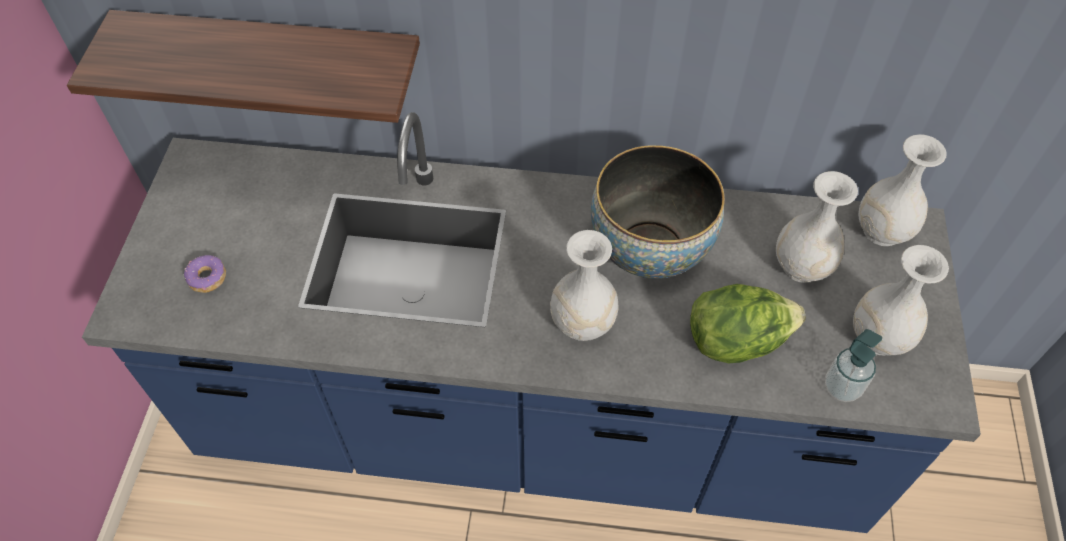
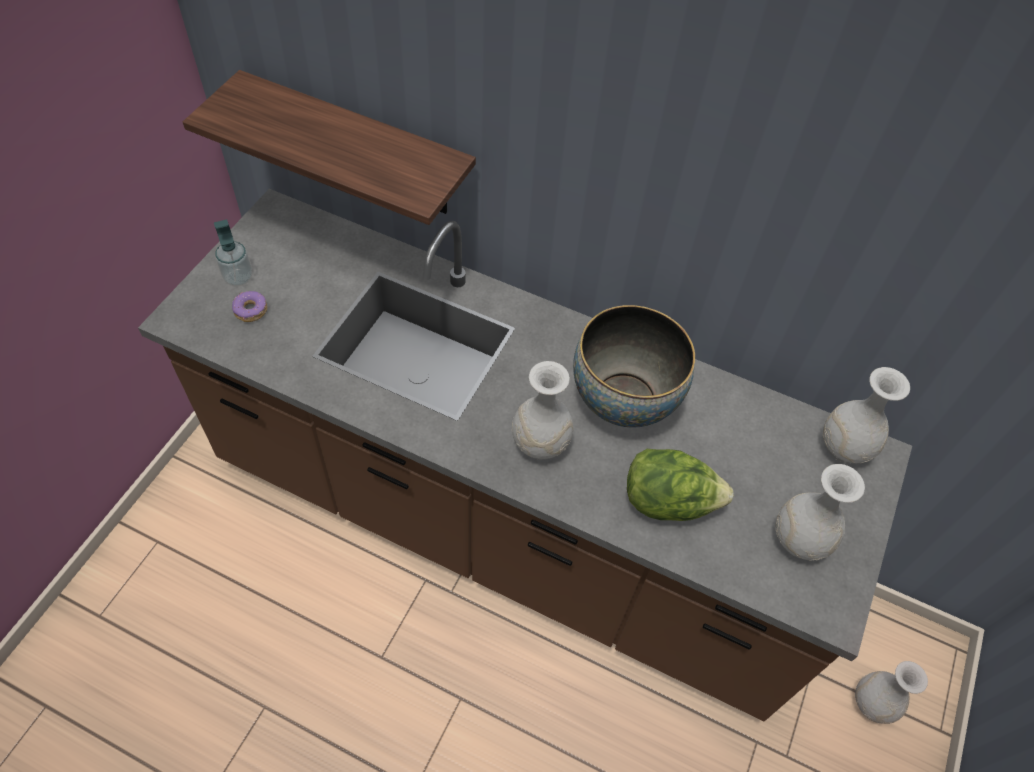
camera: 15 degrees right, 0 degrees up
blue counter [82,112,981,533] -> brown counter [138,189,912,721]
white vase [776,171,858,283] -> white vase moved to [855,661,928,724]
soap dispenser [825,329,882,402] -> soap dispenser moved to [214,219,252,286]

